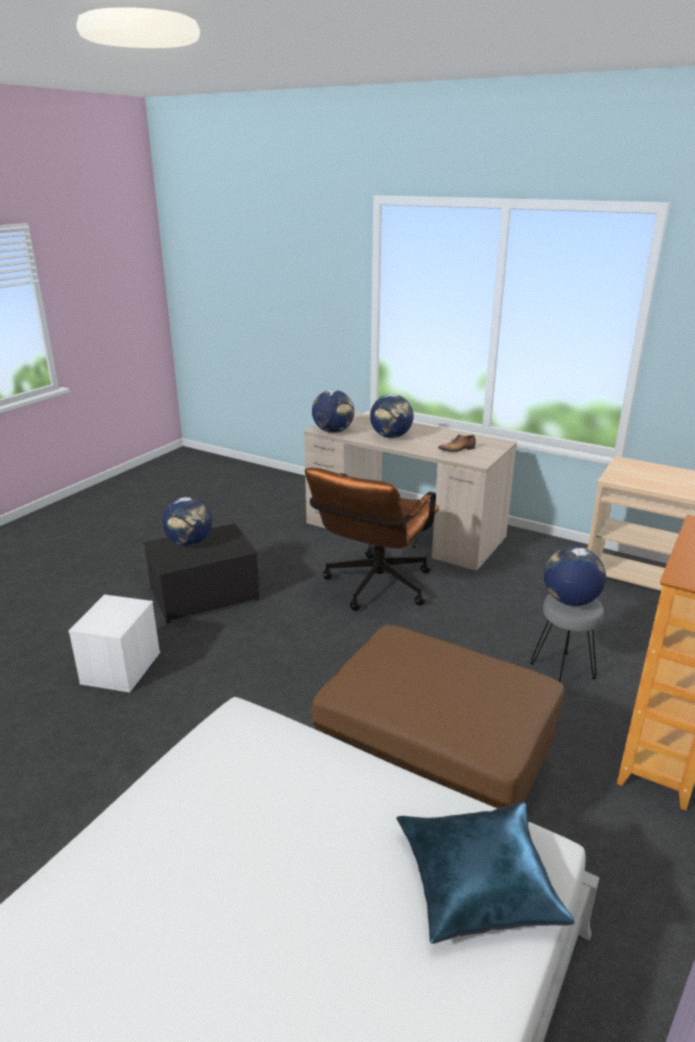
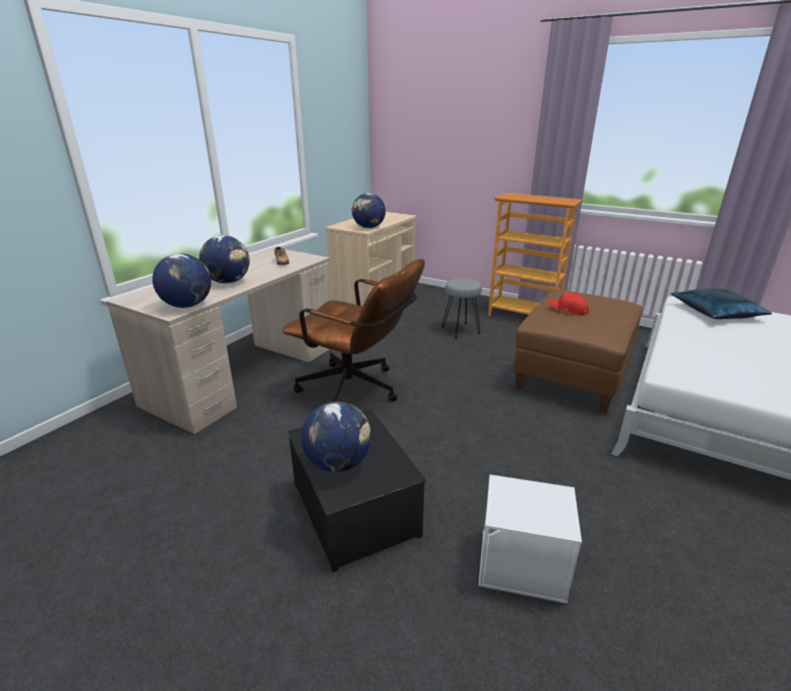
camera: 90 degrees left, 0 degrees up
globe [544,546,606,606] -> globe moved to [352,193,386,228]
none -> red cap [549,292,589,315]

